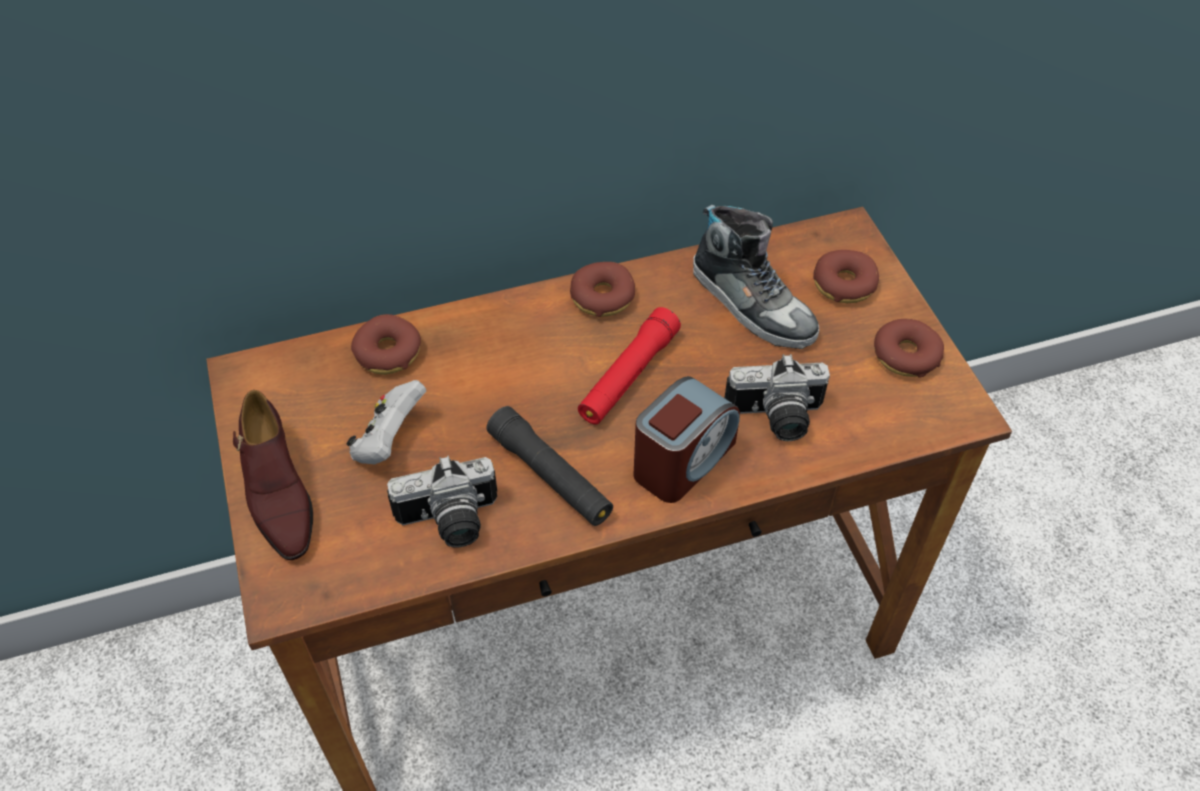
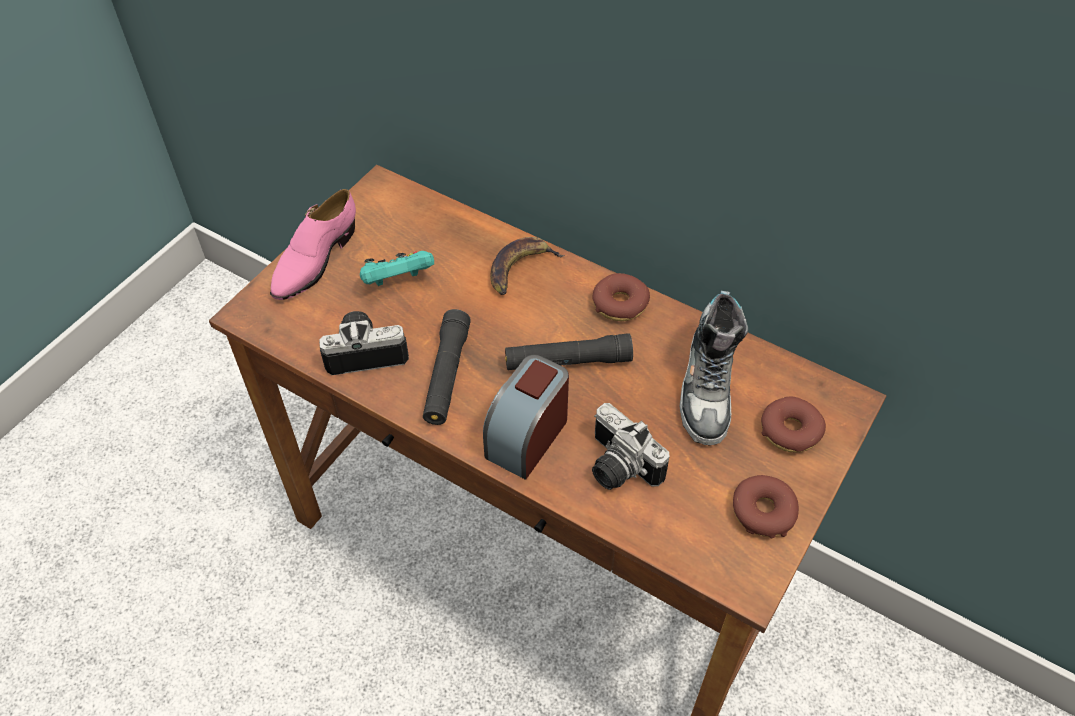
camera: 50 degrees right, 0 degrees up
brown shoe [233,390,313,560] -> pink shoe [270,189,356,300]
white game controller [347,380,426,465] -> turquoise game controller [360,251,434,286]
donut [351,314,421,375] -> none
camera [387,455,497,548] -> camera turned 135 degrees clockwise [319,311,409,375]
red flashlight [578,307,681,424] -> black flashlight [505,333,633,370]
alarm clock [634,376,740,503] -> alarm clock turned 120 degrees clockwise [483,355,569,480]
none -> banana [490,237,565,295]

